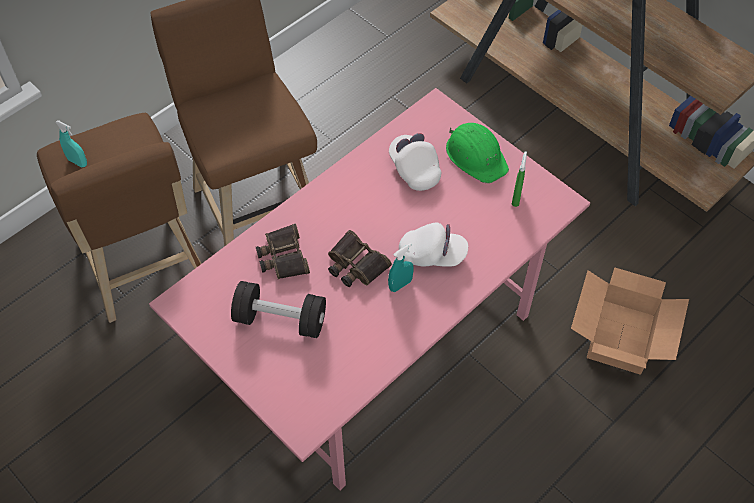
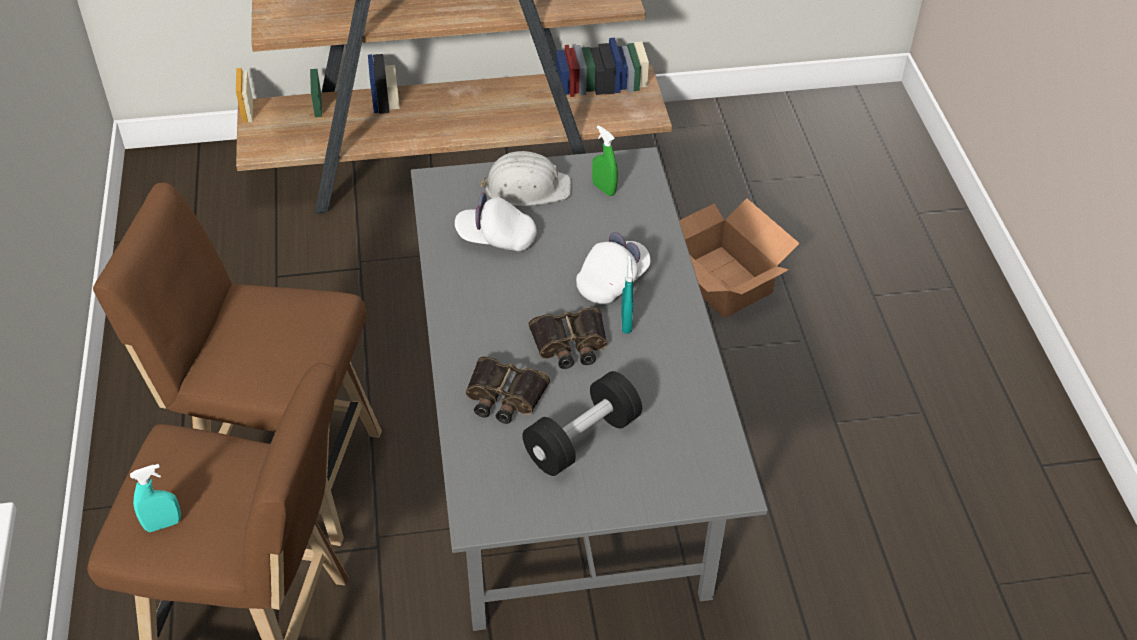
camera: 55 degrees left, 10 degrees down
pink dining table [149,88,590,490] -> grey dining table [411,147,768,631]
green hard hat [446,123,509,183] -> white hard hat [479,151,571,206]

